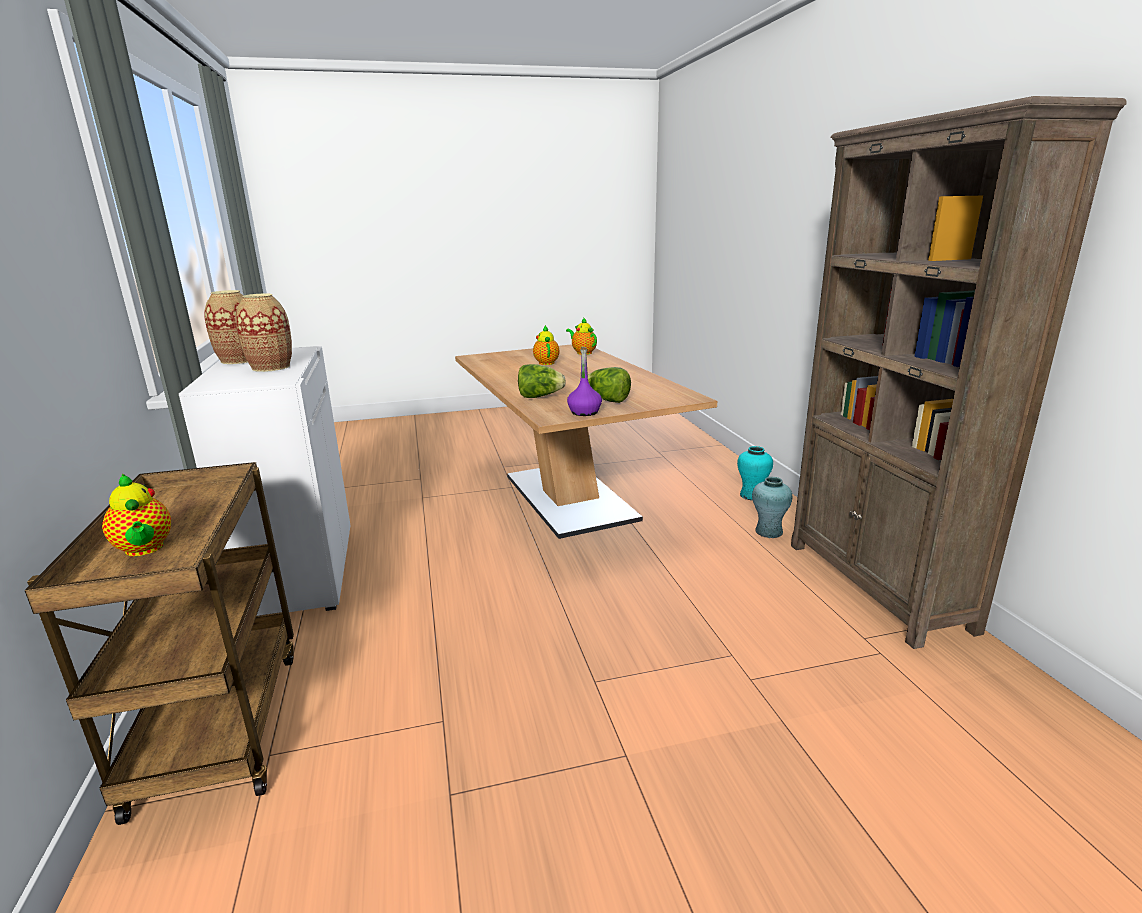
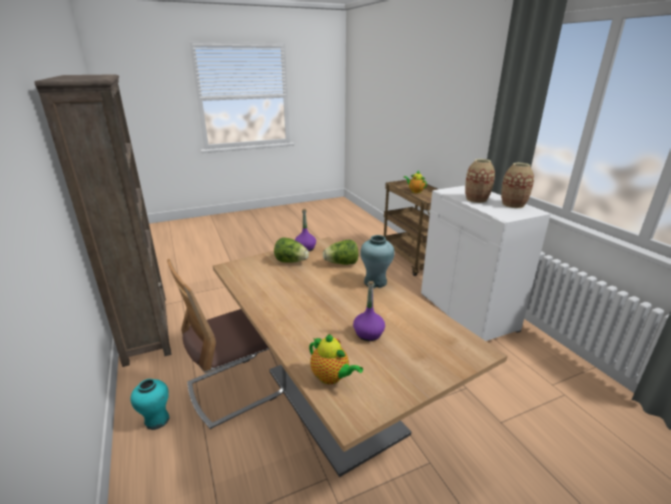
camera: 170 degrees right, 5 degrees up
teapot [533,325,559,365] -> purple bottle [353,281,385,341]
turquoise vase [752,477,792,538] -> turquoise vase moved to [360,235,395,288]
none -> chair [167,259,286,429]

